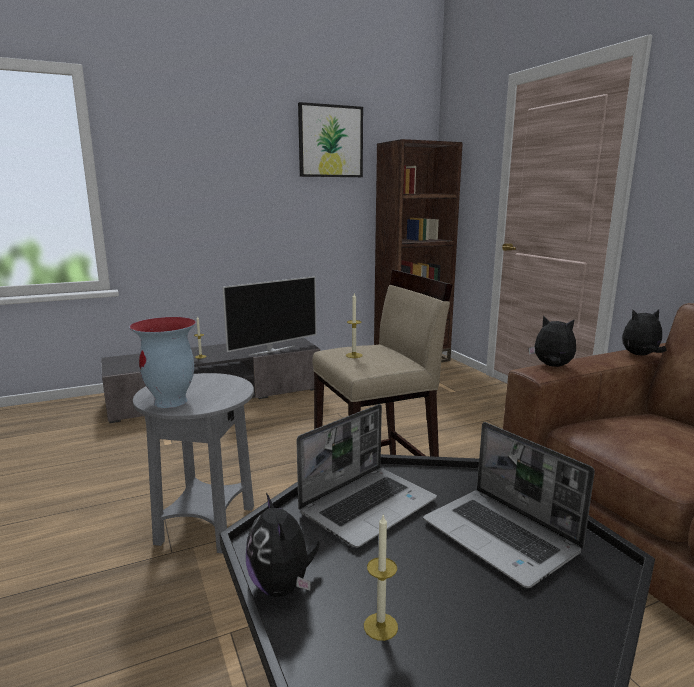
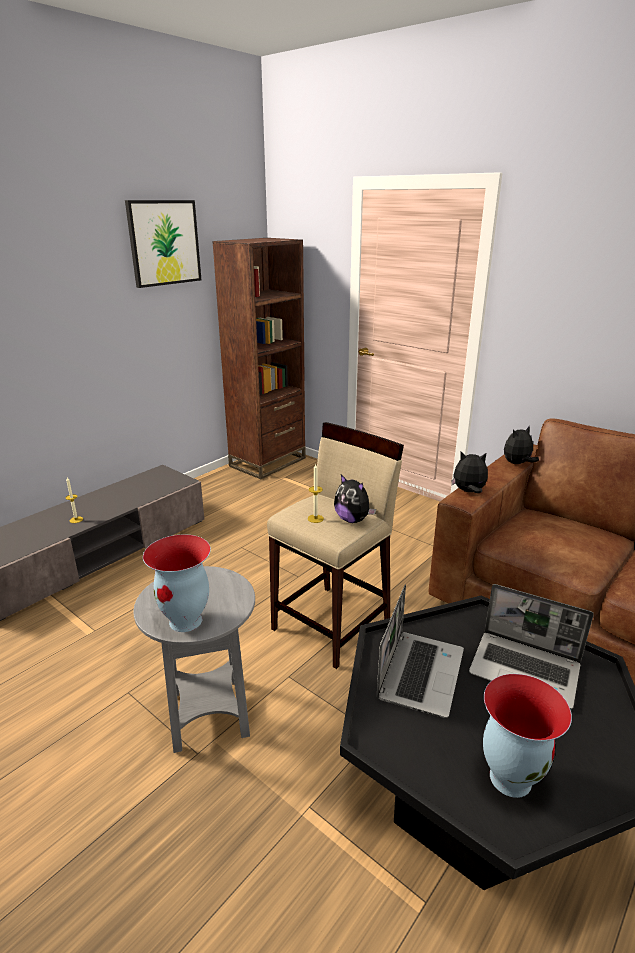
camera: 25 degrees left, 10 degrees up
television [222,276,316,356] -> none
plush toy [246,493,319,597] -> plush toy moved to [334,474,376,523]
candle [364,514,398,641] -> vase [483,674,572,798]

